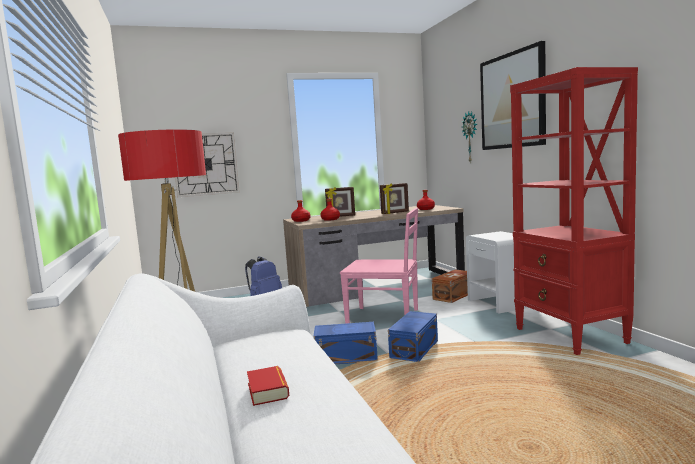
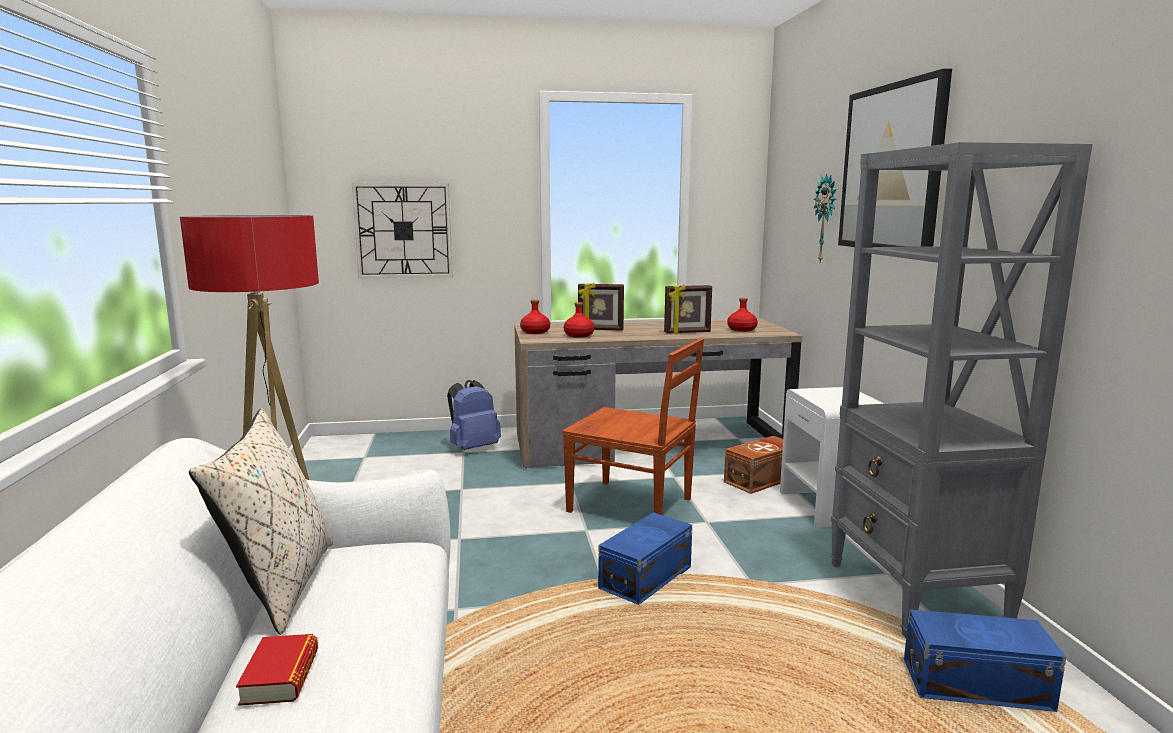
camera: 10 degrees right, 5 degrees up
blue storage box [313,322,378,364] -> blue storage box moved to [904,609,1066,712]
pink chair [340,208,418,324] -> brown chair [562,338,704,515]
red bookcase [510,67,638,355] -> grey bookcase [830,142,1092,638]
none -> beige pillow [189,408,333,635]

